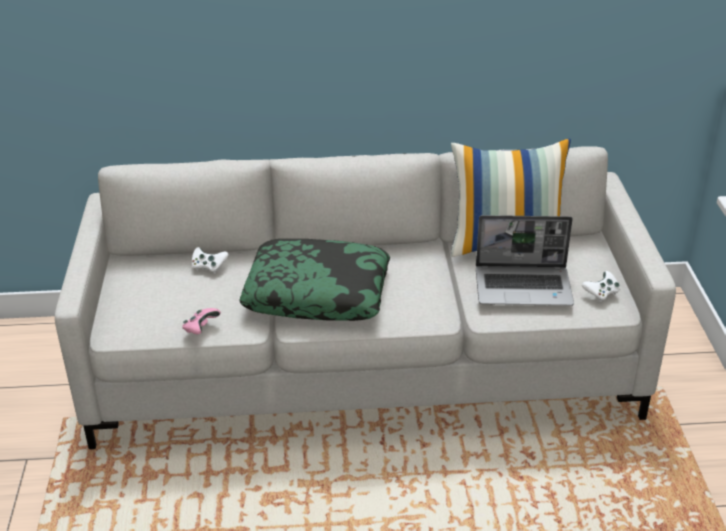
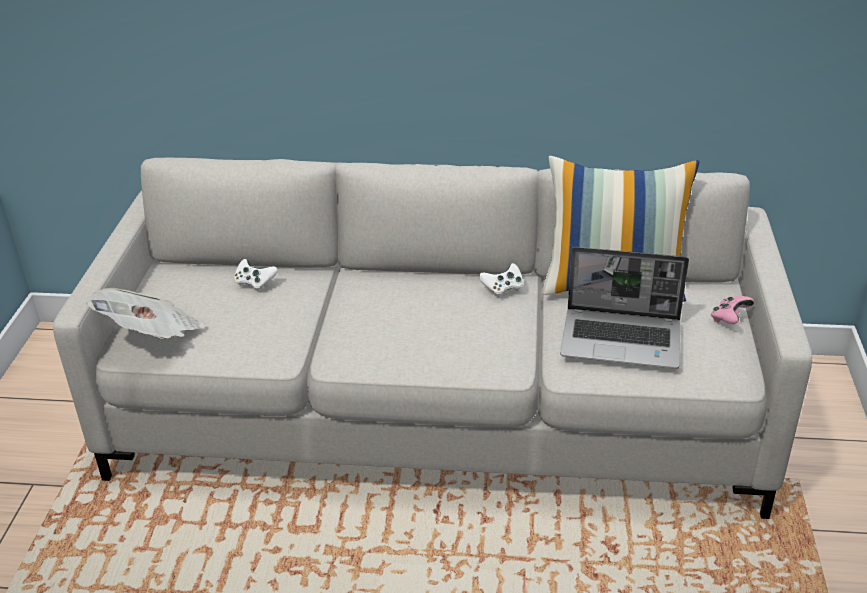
camera: 10 degrees right, 0 degrees up
pink game controller [182,308,221,334] -> pink game controller moved to [711,296,754,324]
pillow [239,239,390,321] -> none
white game controller [582,271,620,302] -> white game controller moved to [479,263,523,297]
none -> newspaper [86,287,206,339]

